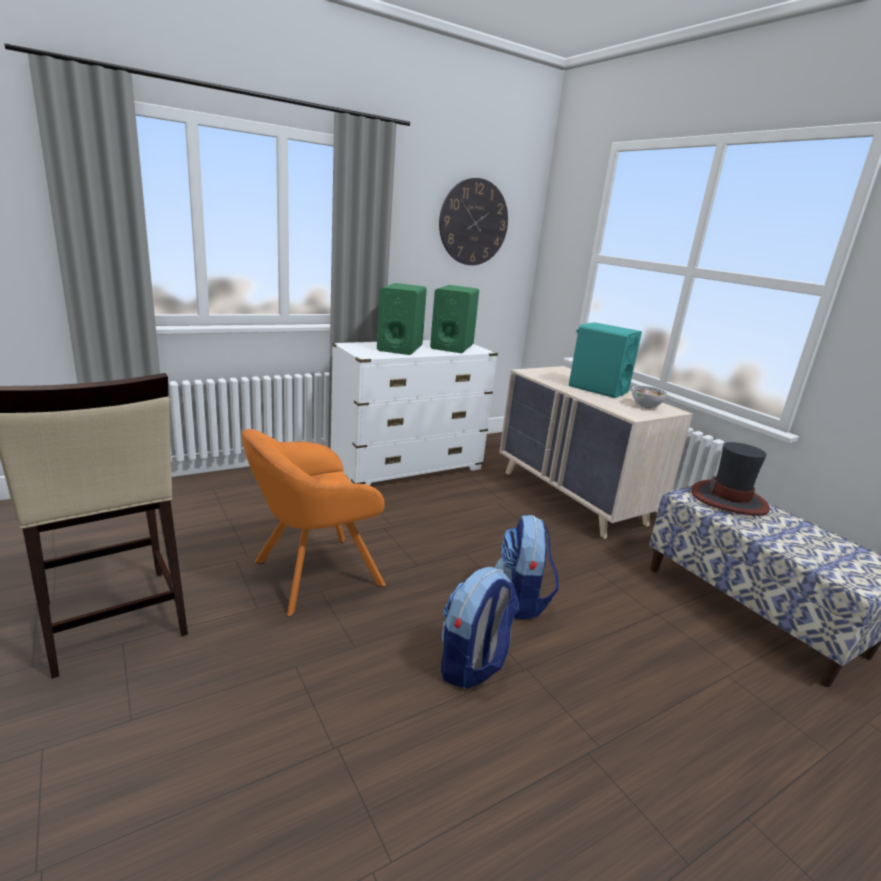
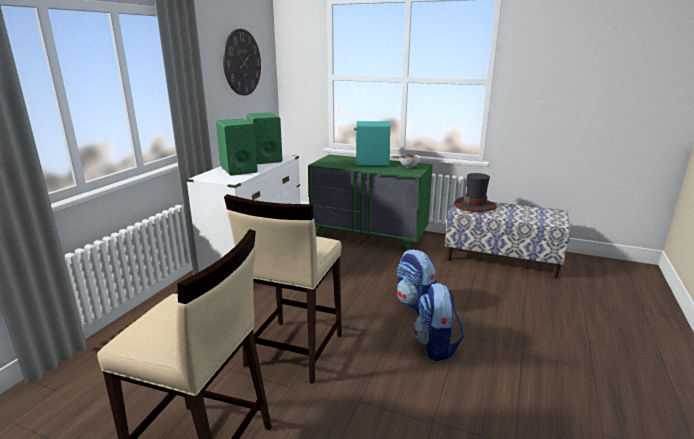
camera: 35 degrees left, 0 degrees up
orange armchair [242,429,386,617] -> beige stool [224,194,342,384]
beige dresser [499,366,693,539] -> green dresser [308,154,433,251]

